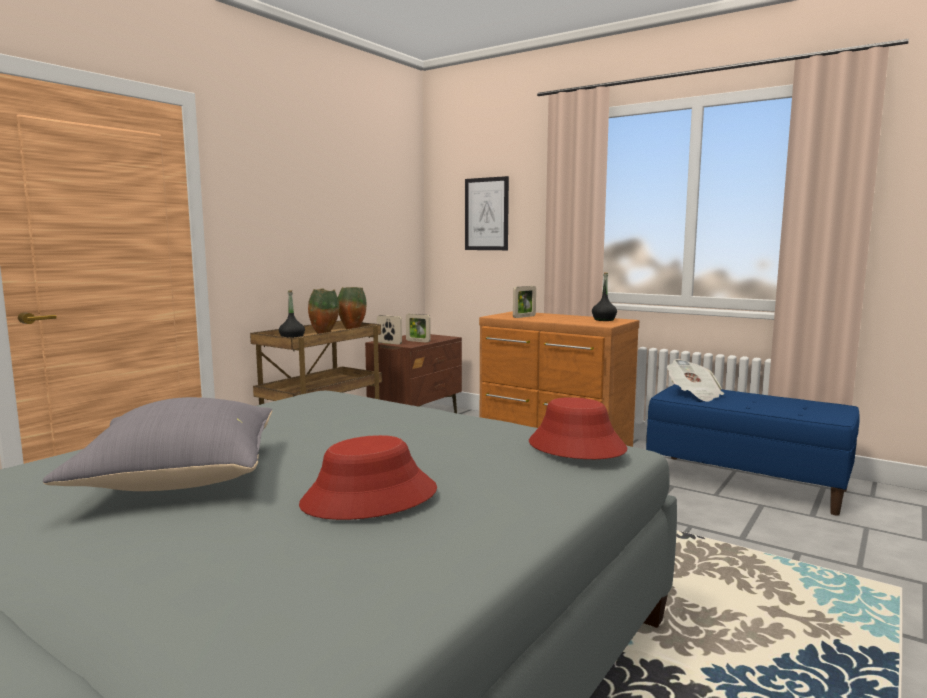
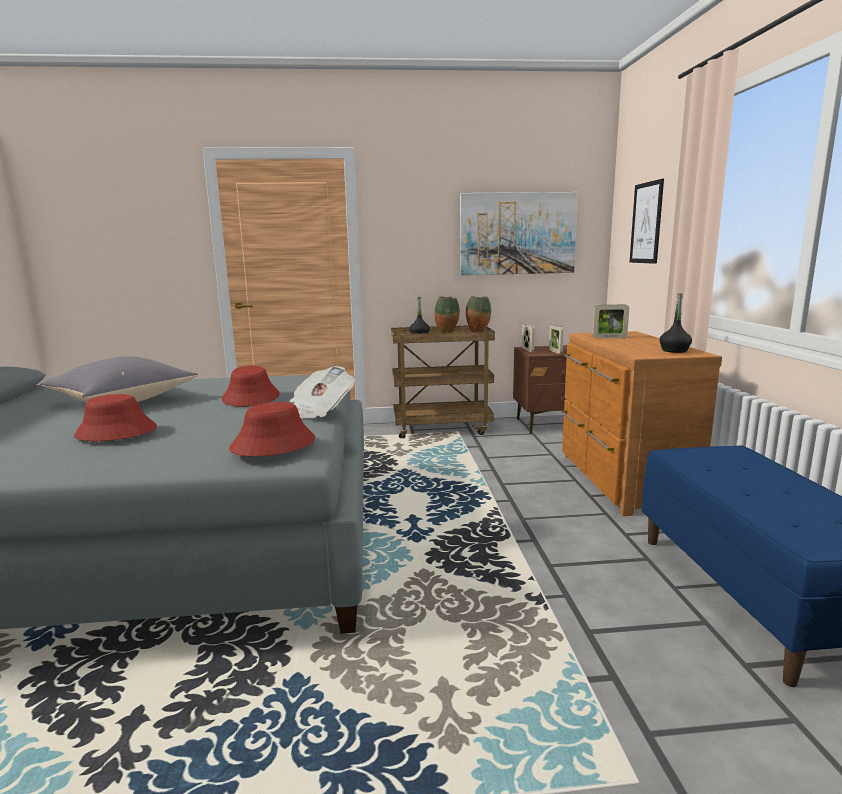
camera: 50 degrees right, 5 degrees up
newspaper [667,359,724,402] -> newspaper moved to [290,366,355,419]
none -> red hat [222,366,280,407]
none -> picture [460,192,578,275]

